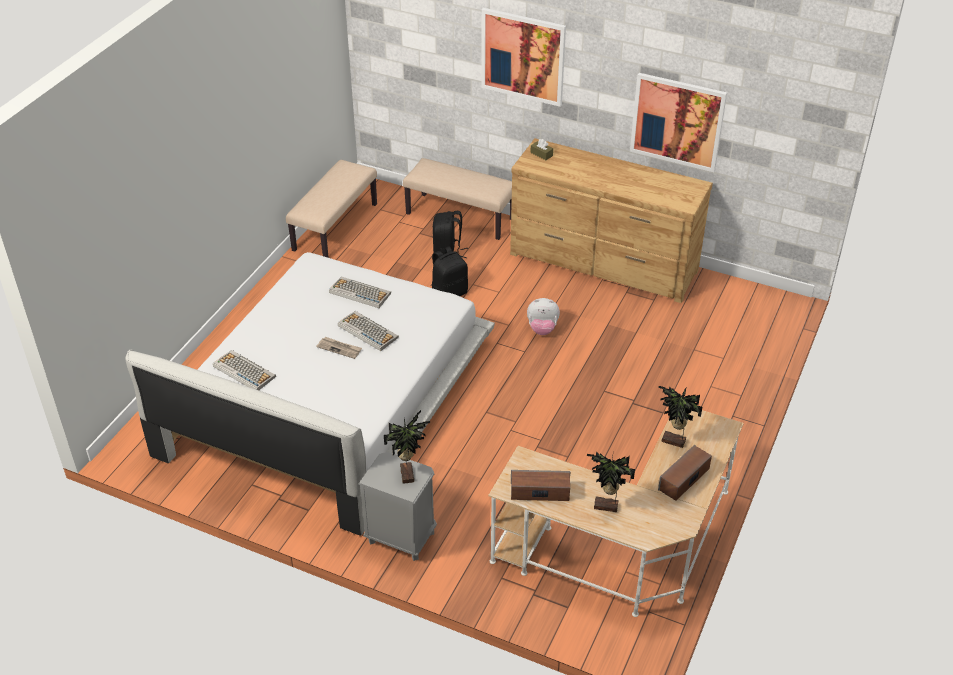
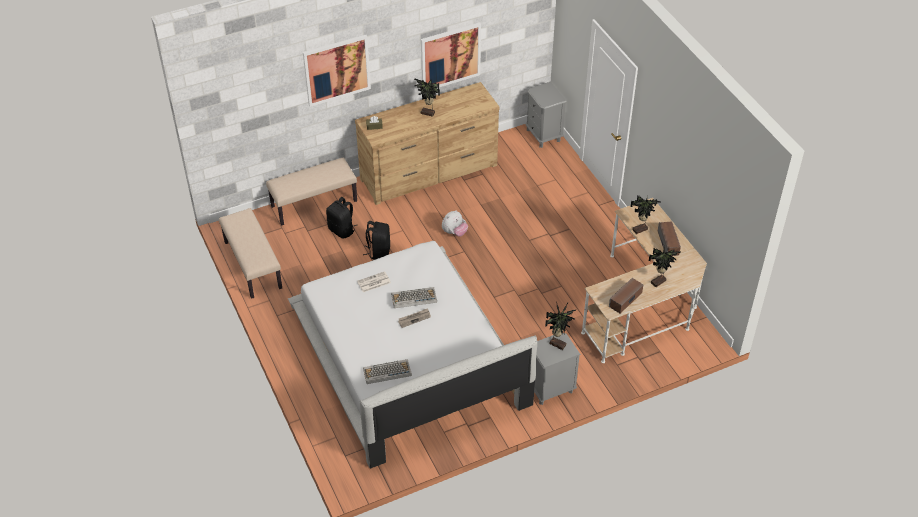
camera: 50 degrees left, 5 degrees up
keyboard [329,276,391,308] -> newspaper [357,271,391,292]
none -> potted plant [414,78,440,117]
none -> grey nightstand [525,81,566,148]

